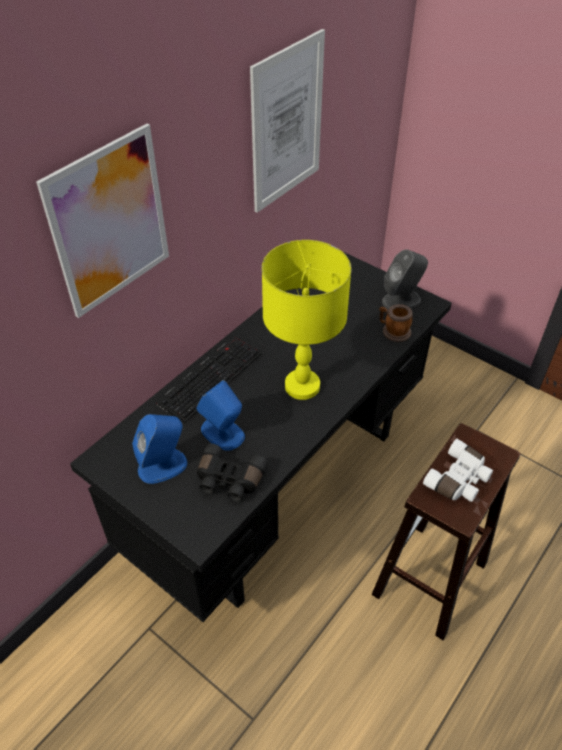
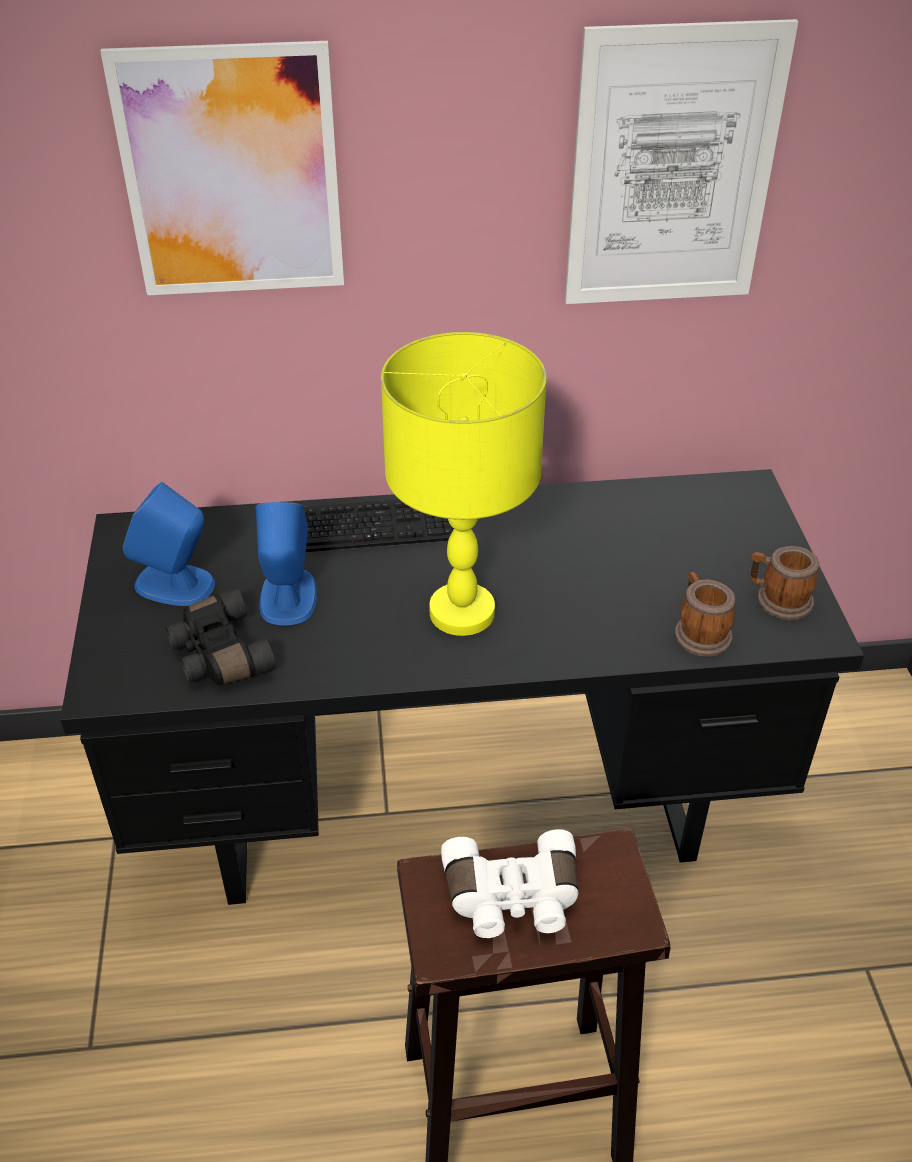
camera: 45 degrees right, 5 degrees down
grey speaker [382,249,428,310] -> mug [751,546,819,620]

